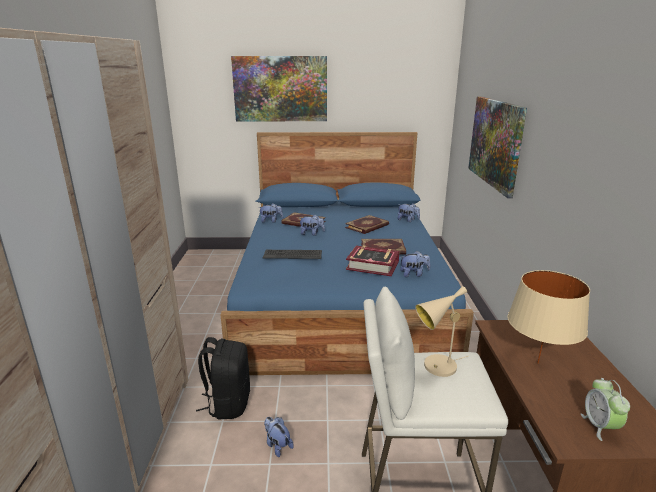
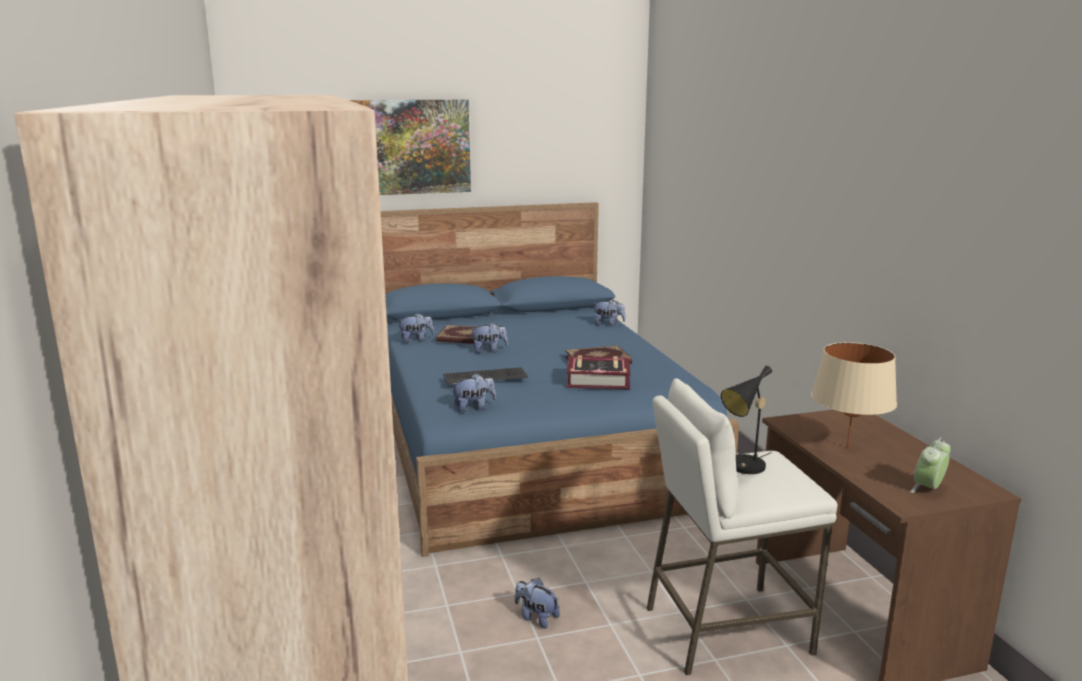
camera: 15 degrees left, 5 degrees down
black backpack [196,337,250,419] -> none
book [345,215,389,234] -> none
plush toy [400,251,430,277] -> plush toy moved to [451,373,496,412]
beige table lamp [415,286,468,377] -> black table lamp [721,366,772,474]
picture [468,96,527,198] -> none
alarm clock [580,378,630,441] -> alarm clock turned 60 degrees clockwise [910,438,951,493]

